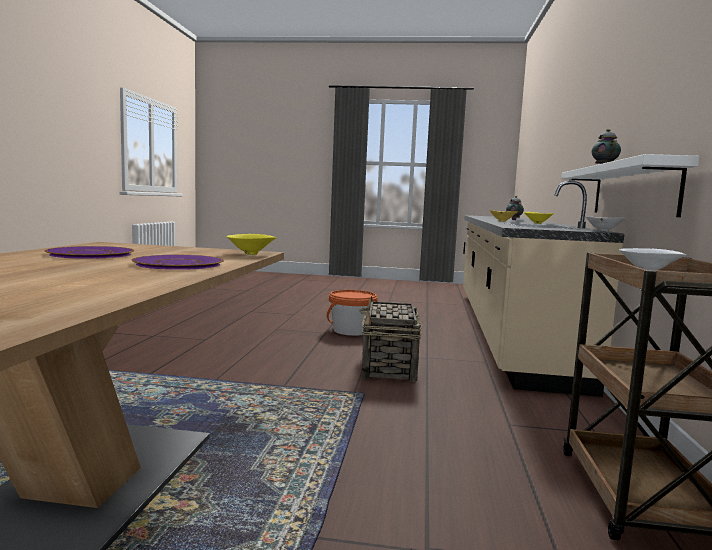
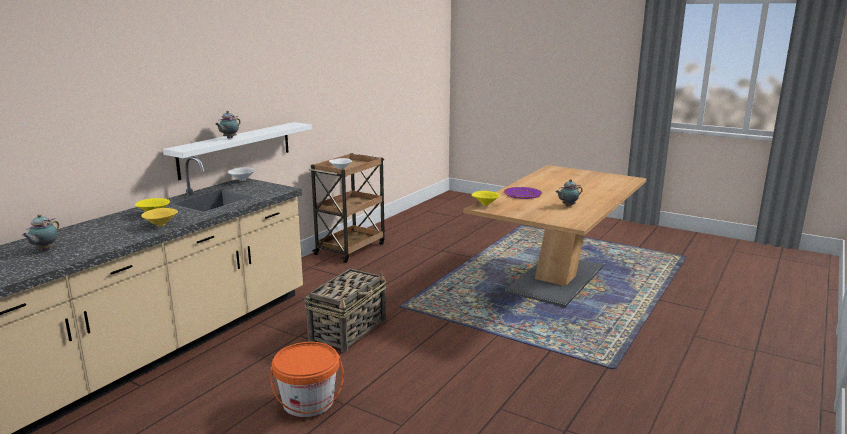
camera: 155 degrees left, 10 degrees up
purple plate [45,246,135,259] -> teapot [556,179,583,206]

